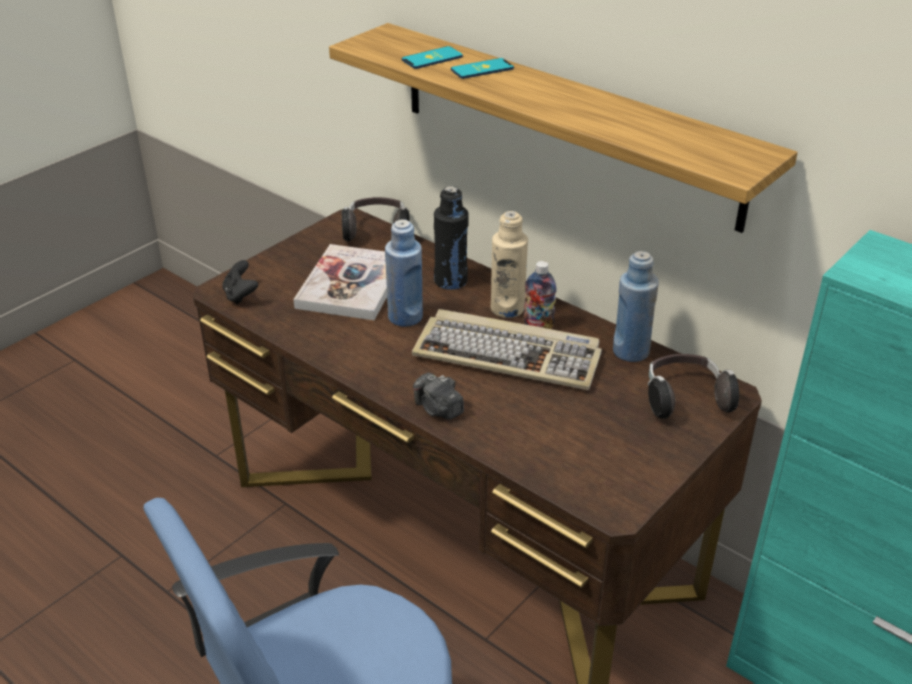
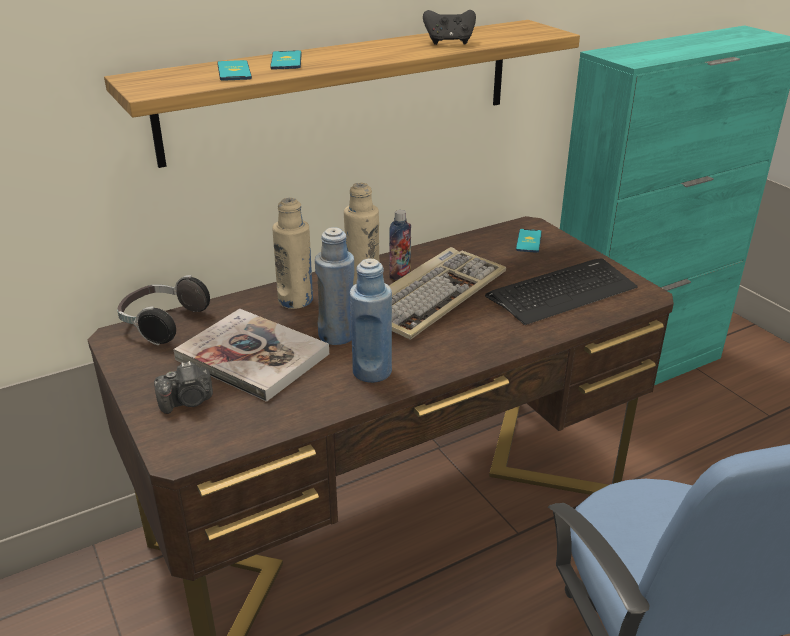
camera: 70 degrees left, 5 degrees down
black game controller [222,260,258,305] -> black game controller moved to [423,10,476,45]
camera [413,373,464,420] -> camera moved to [154,361,213,414]
black bottle [434,186,469,290] -> beige bottle [272,198,313,309]
blue bottle [613,251,659,362] -> blue bottle moved to [350,259,392,383]
headphones [648,354,739,419] -> phone [516,229,542,253]
none -> keyboard [485,258,638,325]

